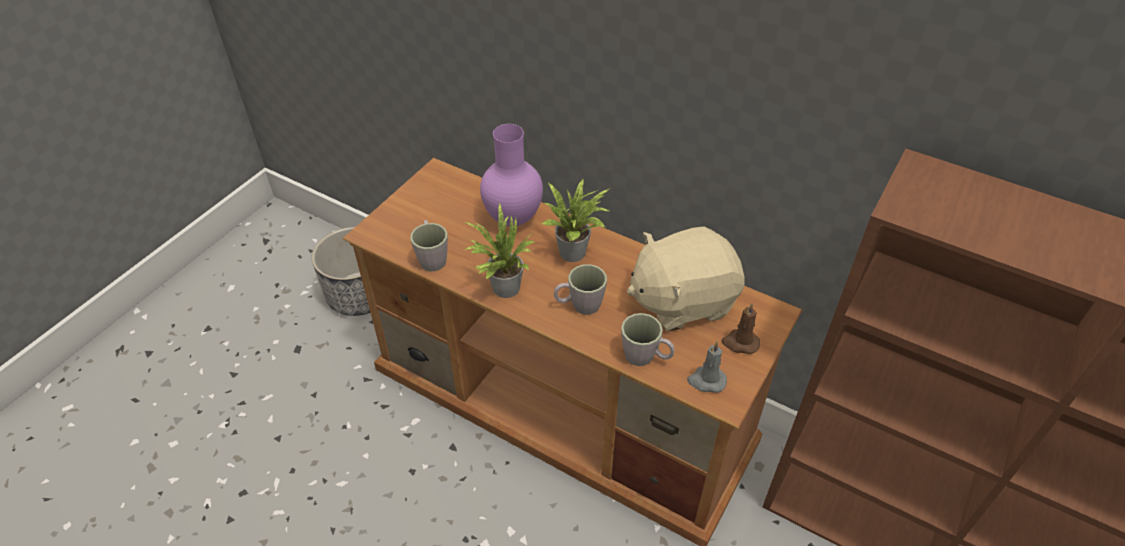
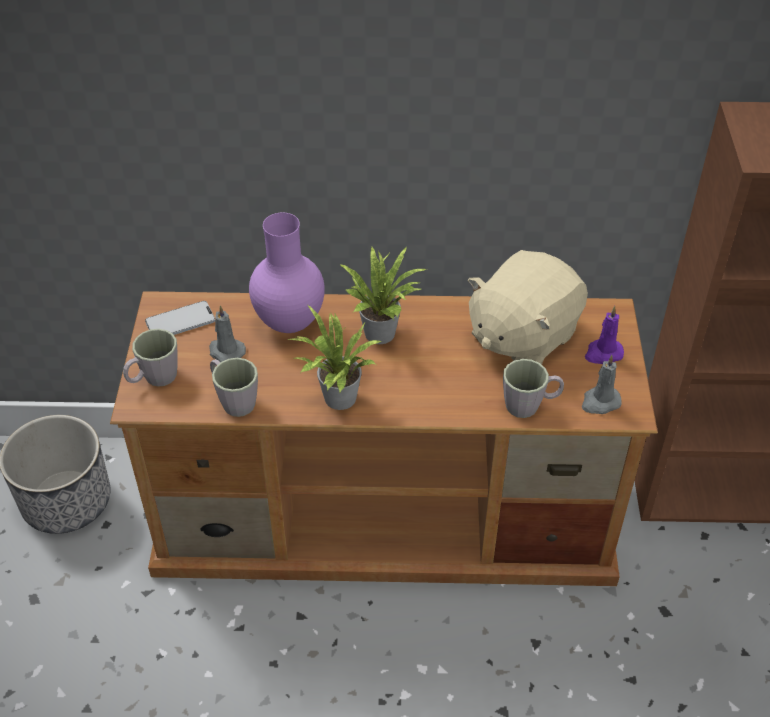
camera: 30 degrees left, 0 degrees up
grey mug [554,264,607,315] -> grey mug moved to [123,329,178,387]
brown candle [721,303,760,354] -> purple candle [585,306,624,364]
none -> phone [145,301,215,335]
none -> grey candle [209,305,246,362]

